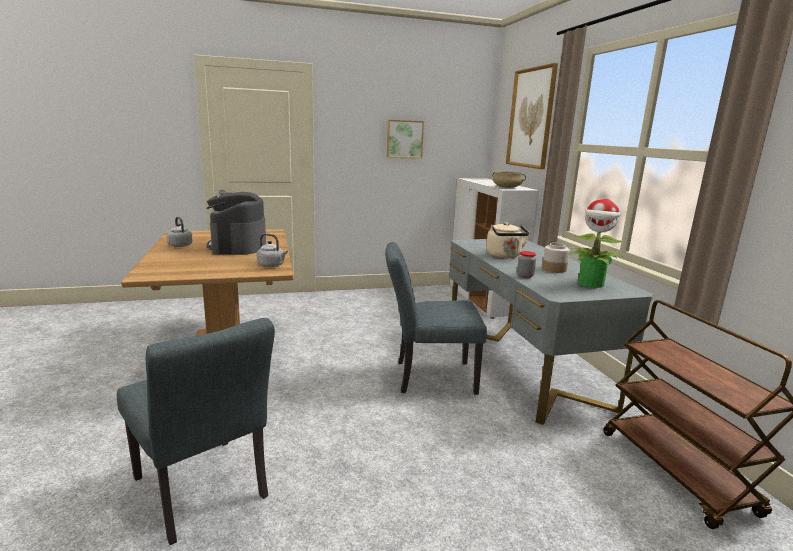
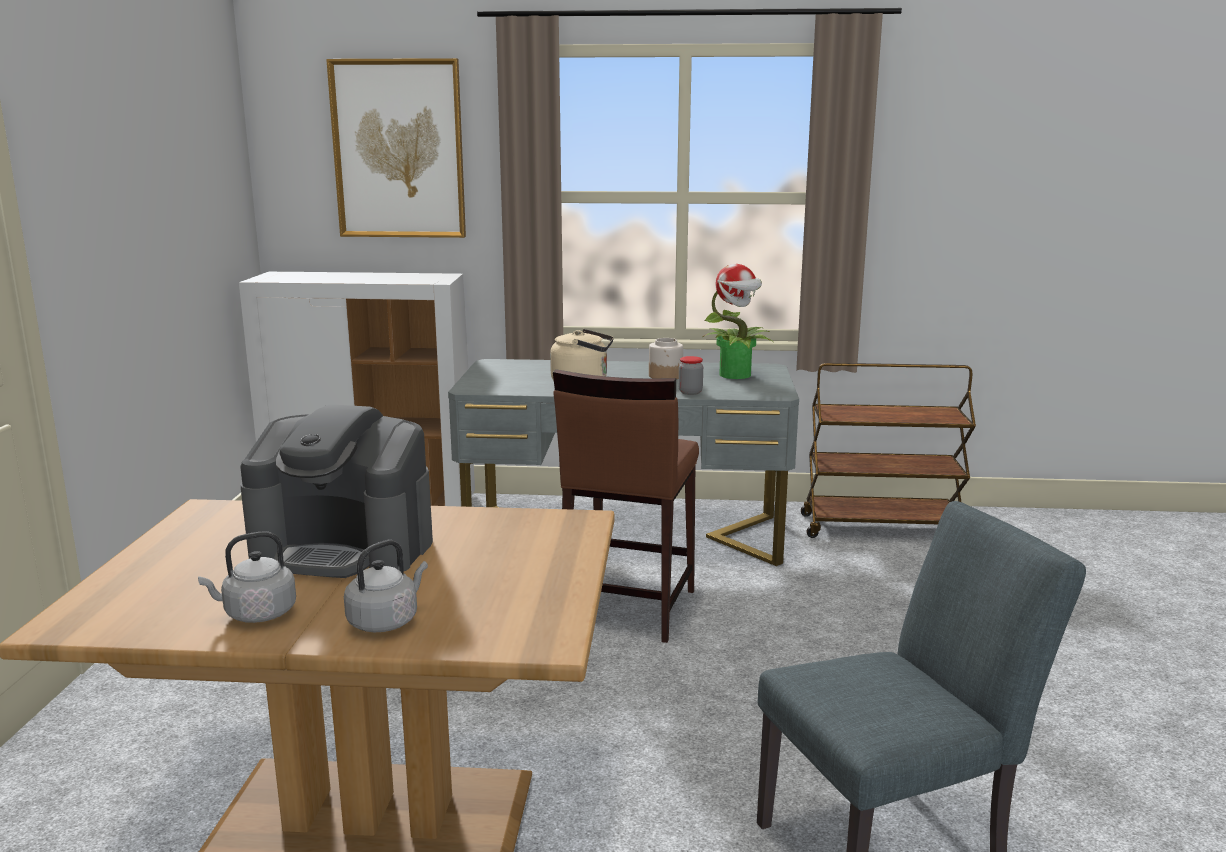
camera: 70 degrees left, 0 degrees up
grey kettle [257,233,288,267] -> grey kettle moved to [344,540,428,632]
grey chair [385,242,487,395] -> brown stool [553,369,699,643]
picture [387,120,424,159] -> none
beige cooking pot [492,171,526,188] -> none

